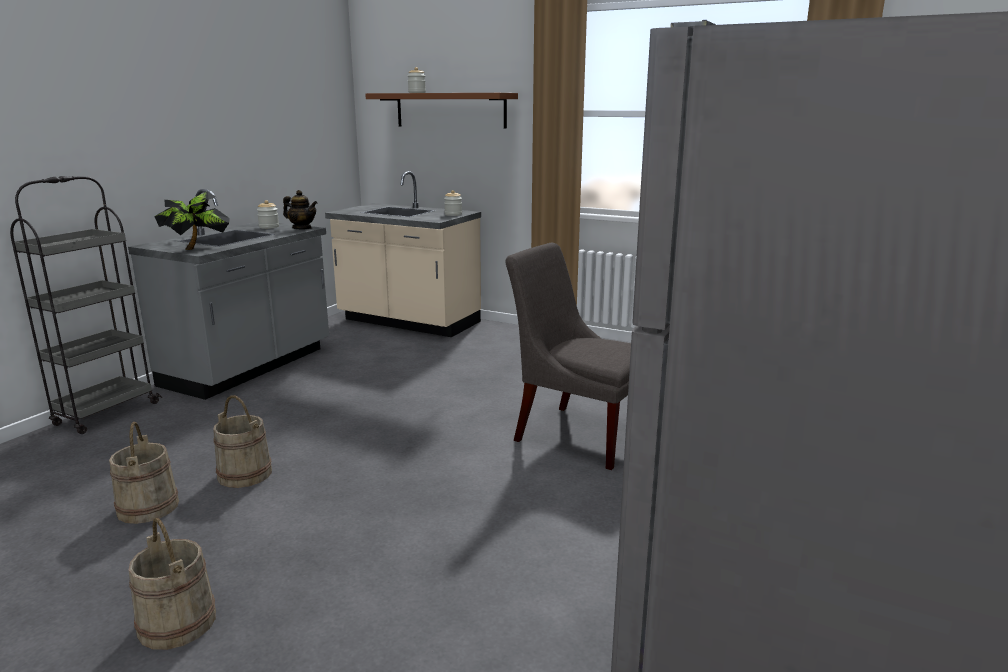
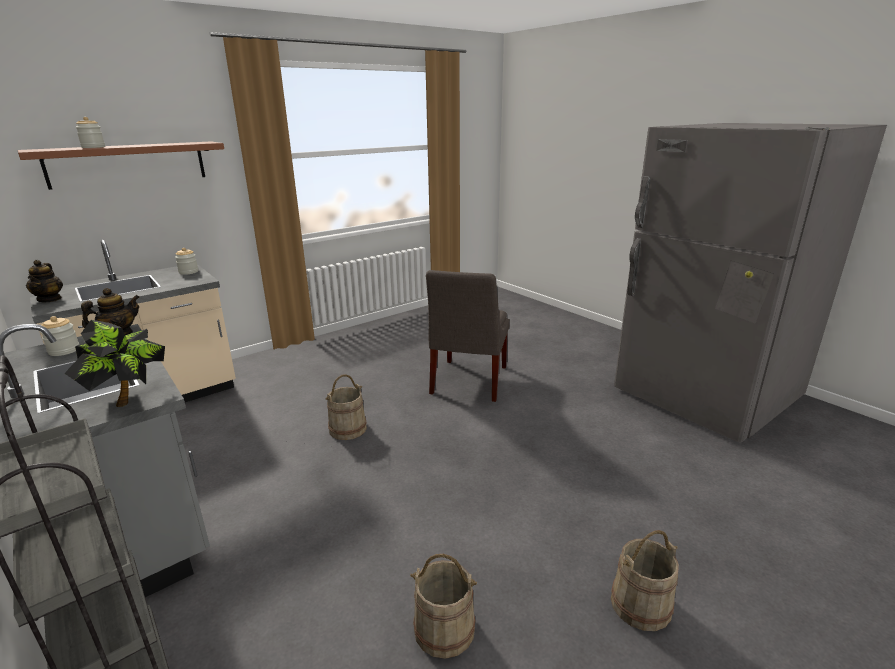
camera: 65 degrees left, 5 degrees up
beige bucket [213,395,272,488] -> beige bucket moved to [325,374,367,440]
grey chair [506,243,631,470] -> grey chair turned 45 degrees counterclockwise [426,270,510,402]
none -> teapot [26,260,63,302]

